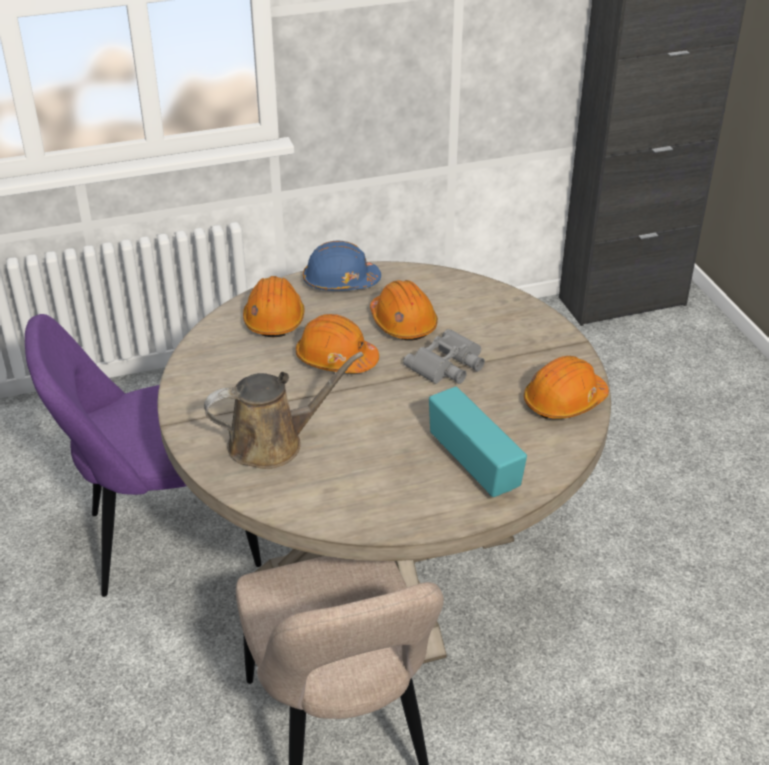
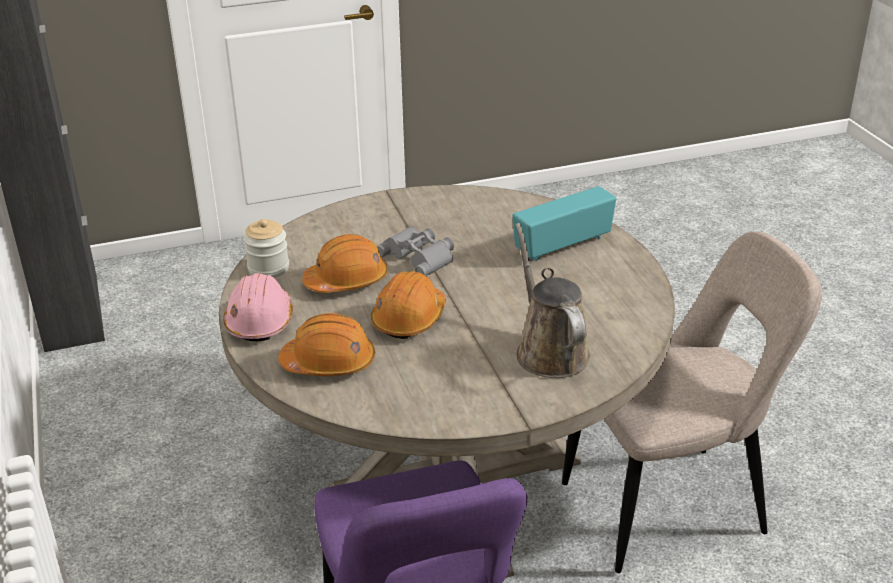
camera: 90 degrees left, 5 degrees down
blue hard hat [303,240,381,291] -> pink hard hat [223,273,293,342]
orange hard hat [524,356,609,419] -> none
none -> jar [244,219,289,278]

